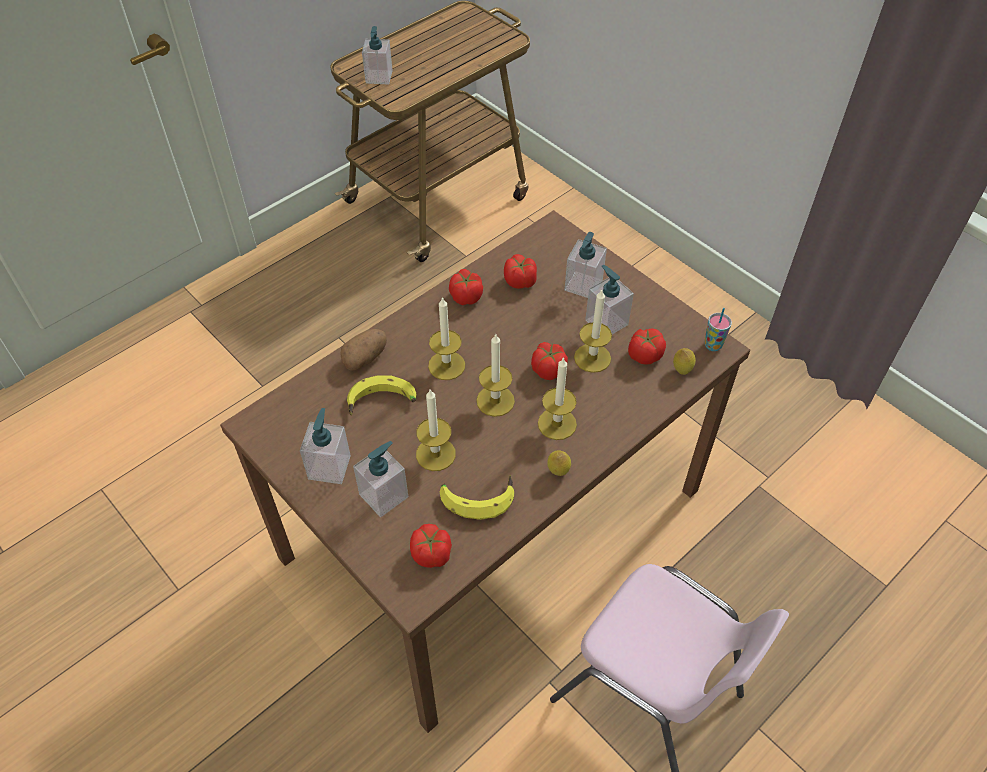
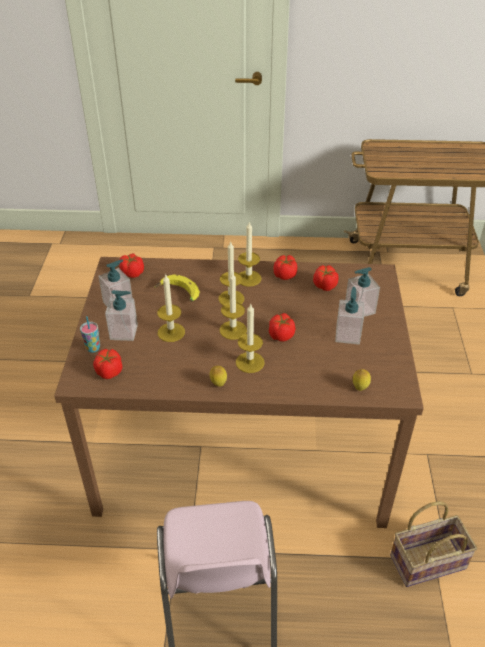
camera: 45 degrees right, 10 degrees down
potato [340,329,387,371] -> none
soap dispenser [362,26,393,85] -> none
banana [440,475,514,520] -> none
candle [574,289,612,373] -> candle moved to [238,221,262,287]
tomato [628,328,666,365] -> tomato moved to [120,254,144,278]
cup [704,308,732,351] -> cup moved to [80,316,100,353]
none -> basket [390,501,477,587]

